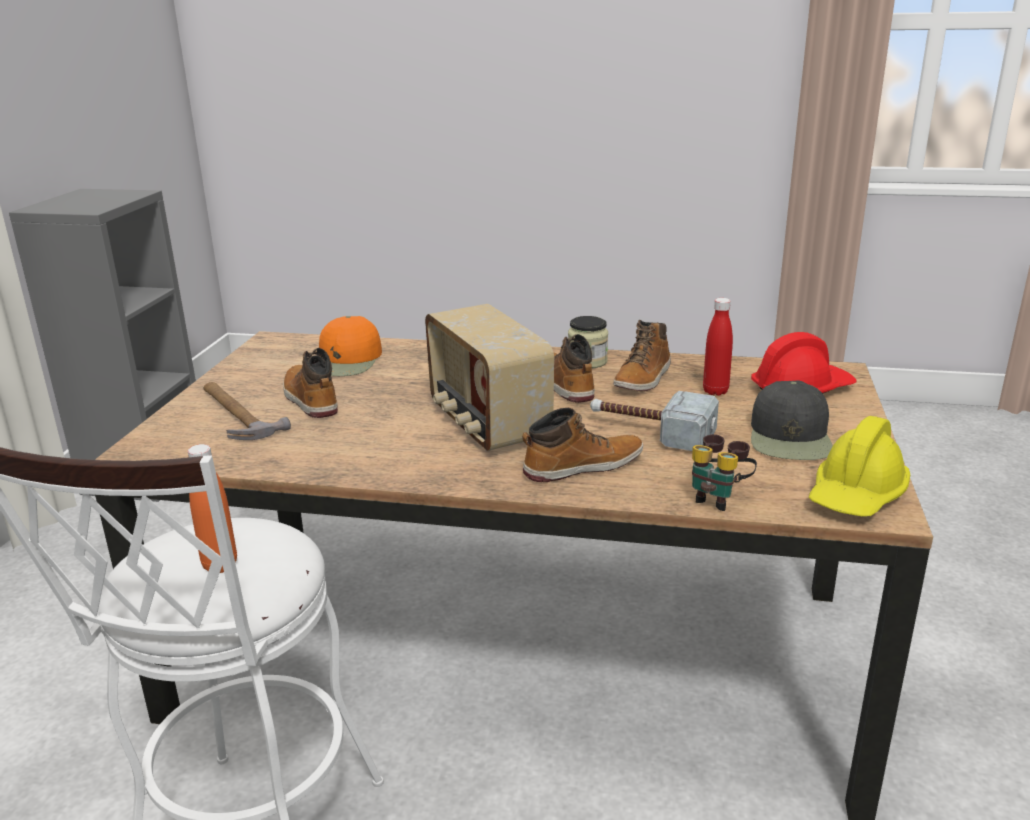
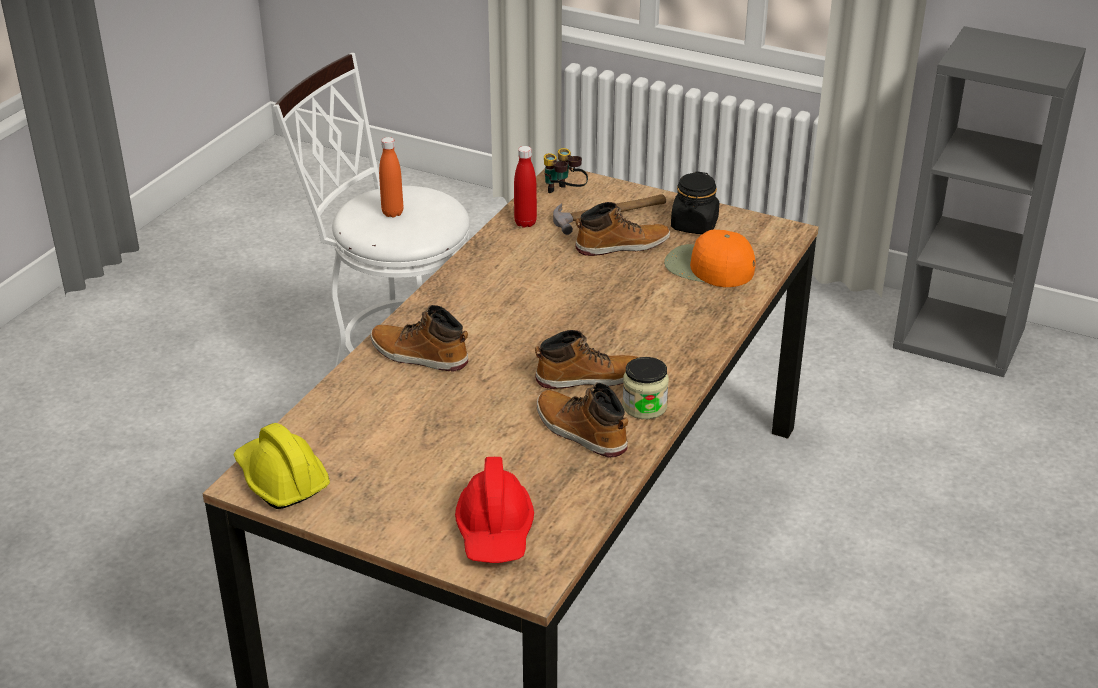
camera: 105 degrees right, 10 degrees up
radio [425,304,554,451] -> none
boot [522,408,643,482] -> boot turned 120 degrees clockwise [371,305,469,372]
hammer [590,391,719,451] -> none
binoculars [692,434,757,511] -> binoculars moved to [544,148,588,193]
red bottle [703,298,733,396] -> red bottle moved to [514,146,537,228]
black cap [751,380,833,460] -> none
none -> black jar [671,171,719,234]

